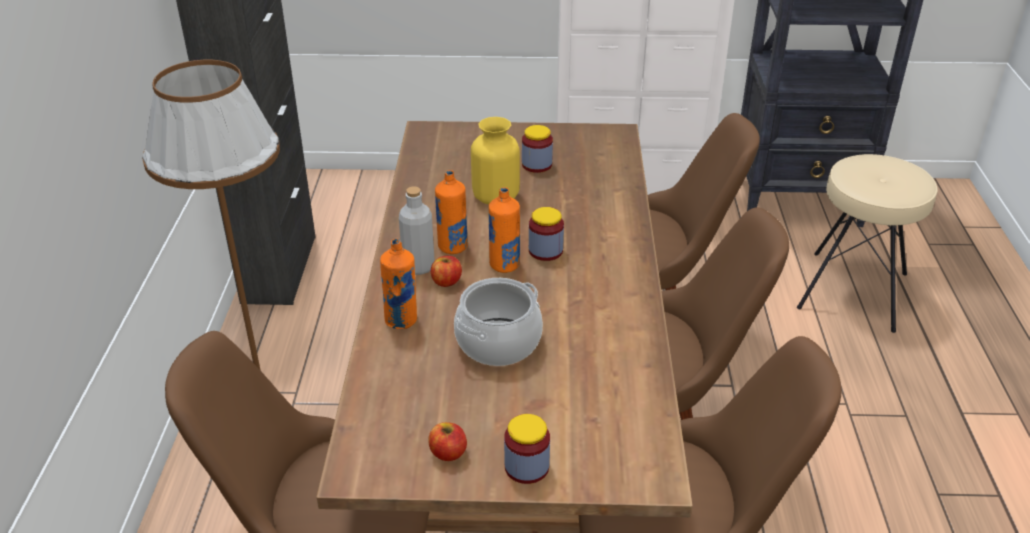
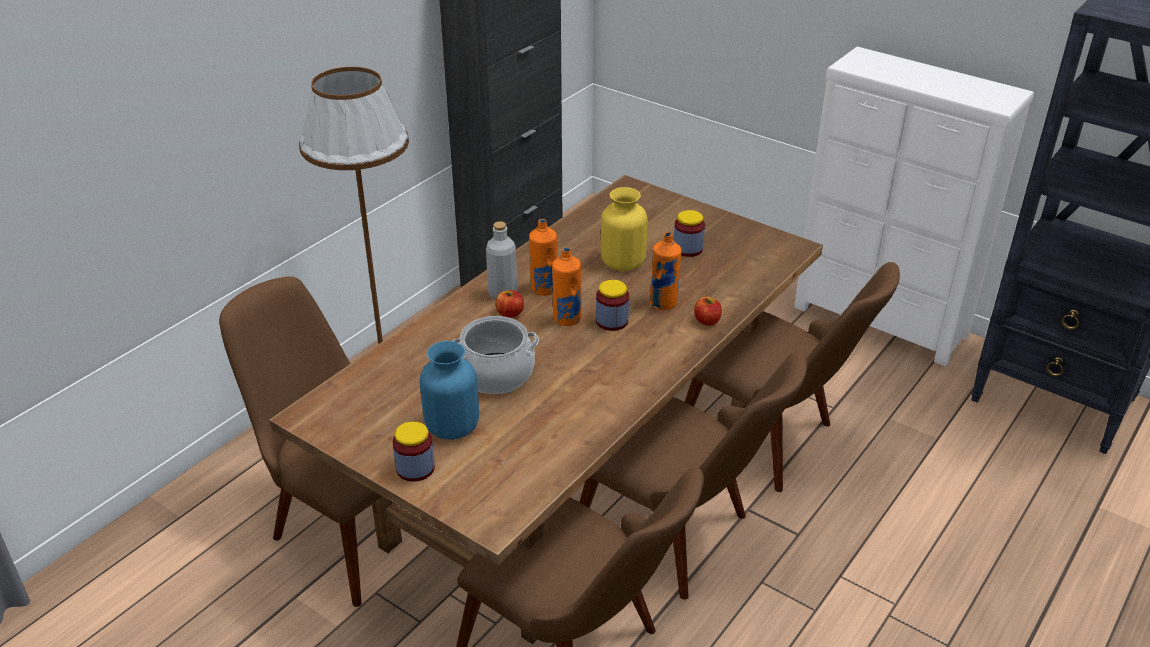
camera: 35 degrees right, 0 degrees up
orange bottle [380,239,417,329] -> orange bottle moved to [649,232,682,310]
apple [428,422,467,461] -> apple moved to [694,297,722,326]
beige stool [797,154,938,333] -> none
none -> blue vase [420,341,479,440]

